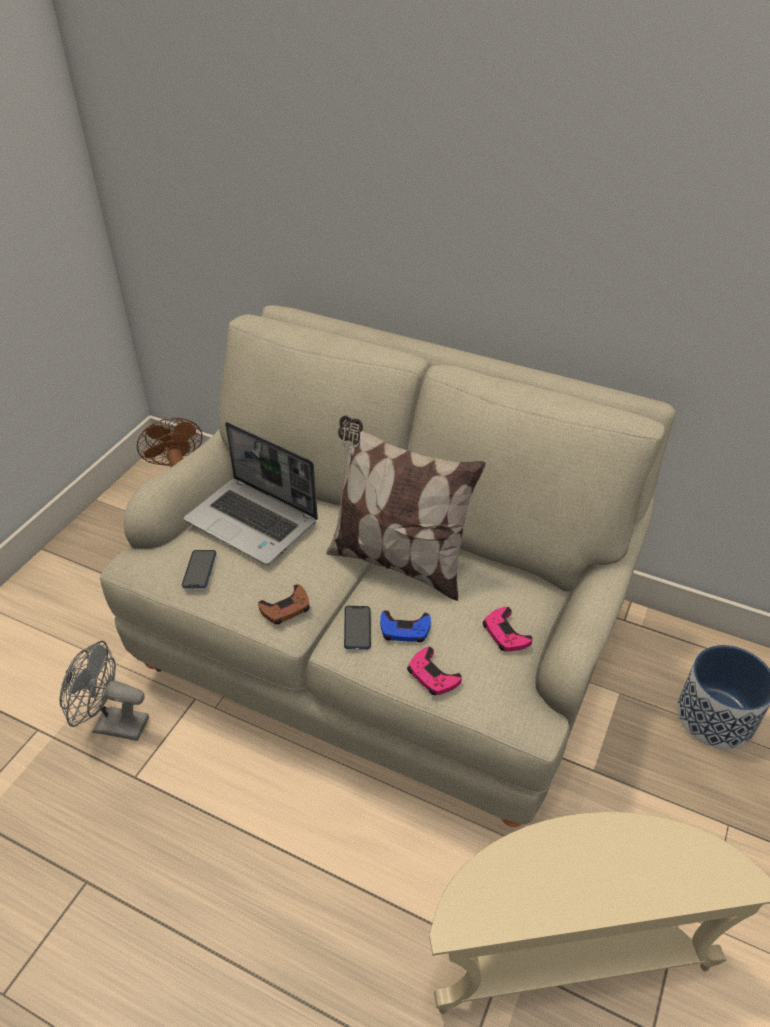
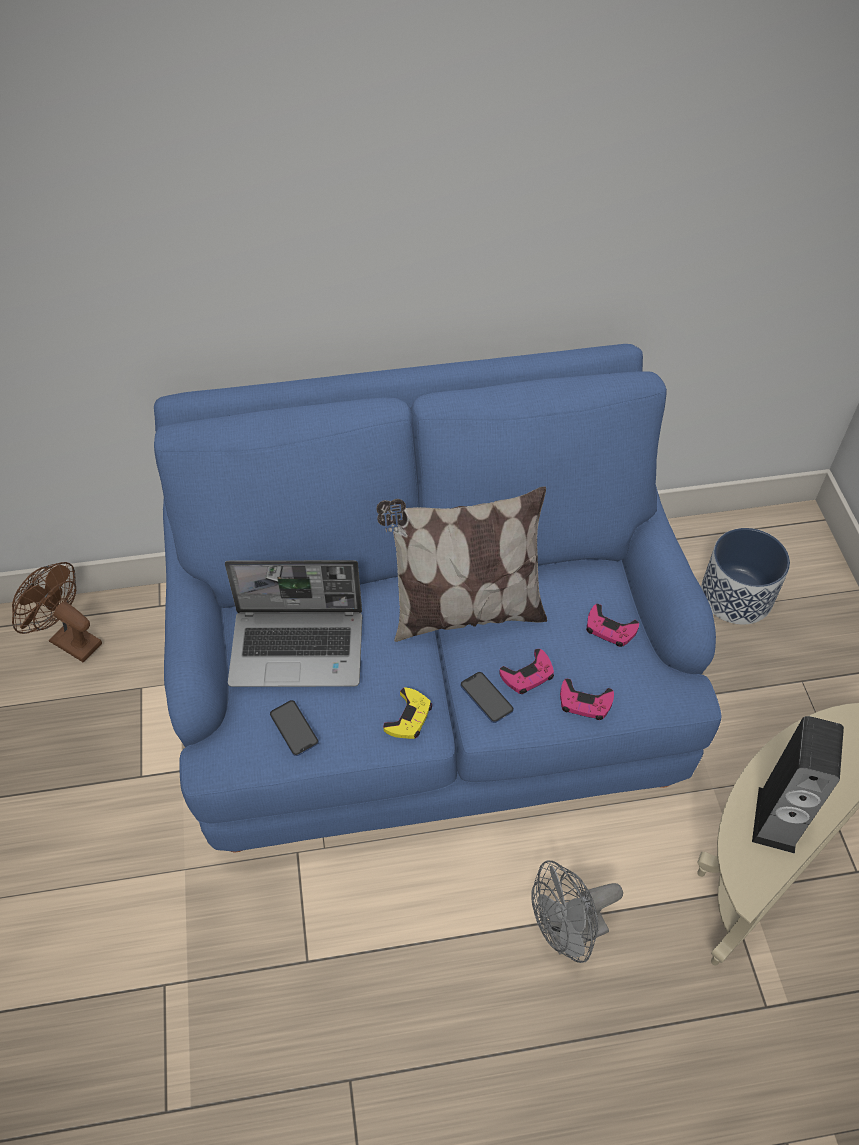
camera: 35 degrees left, 10 degrees up
grey fan [59,641,149,741] -> grey fan moved to [531,861,623,963]
beige sofa [100,305,675,827] -> blue sofa [154,344,721,853]
brown game controller [258,584,310,625] -> yellow game controller [383,688,432,739]
blue game controller [380,610,431,643] -> pink game controller [499,649,554,694]
none -> speaker [752,716,844,854]

